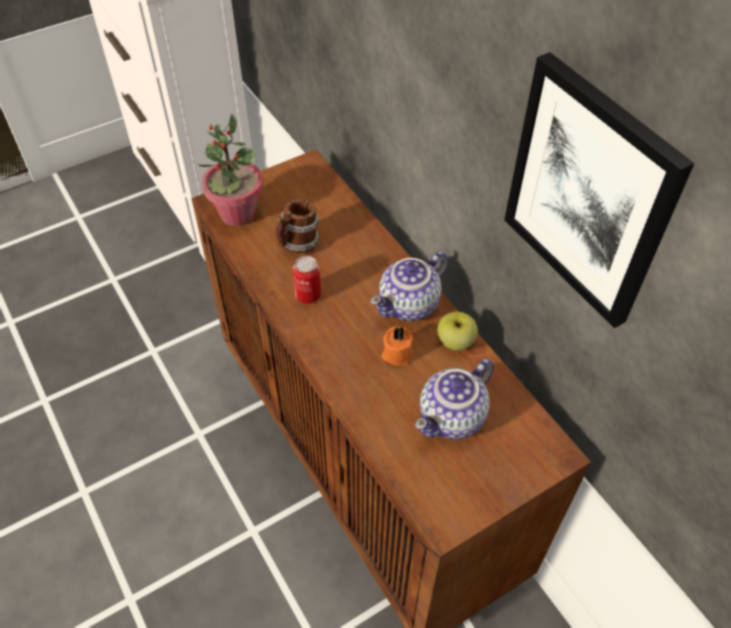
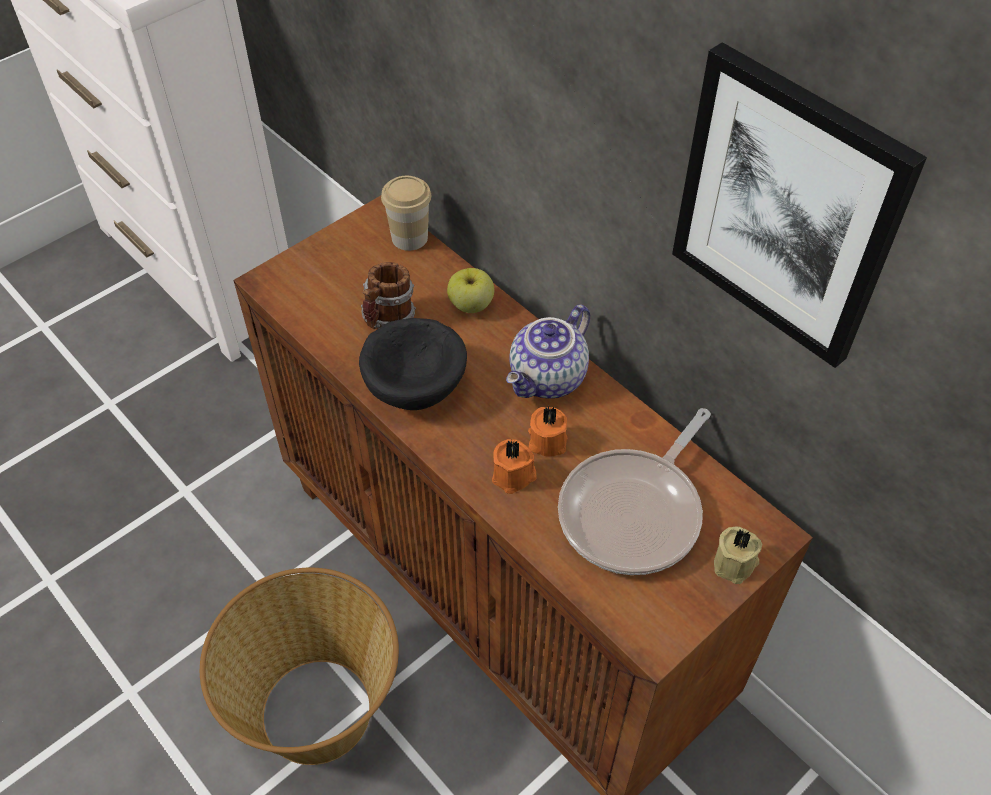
camera: 10 degrees left, 0 degrees up
potted plant [198,114,263,226] -> none
can [293,256,321,304] -> black bowl [359,318,467,410]
teapot [415,359,494,439] -> frying pan [558,408,711,575]
apple [437,312,478,351] -> apple moved to [447,268,494,313]
none -> basket [200,567,399,765]
none -> cup [381,176,431,251]
none -> orange candle [492,439,537,494]
none -> beige candle [714,526,762,584]

